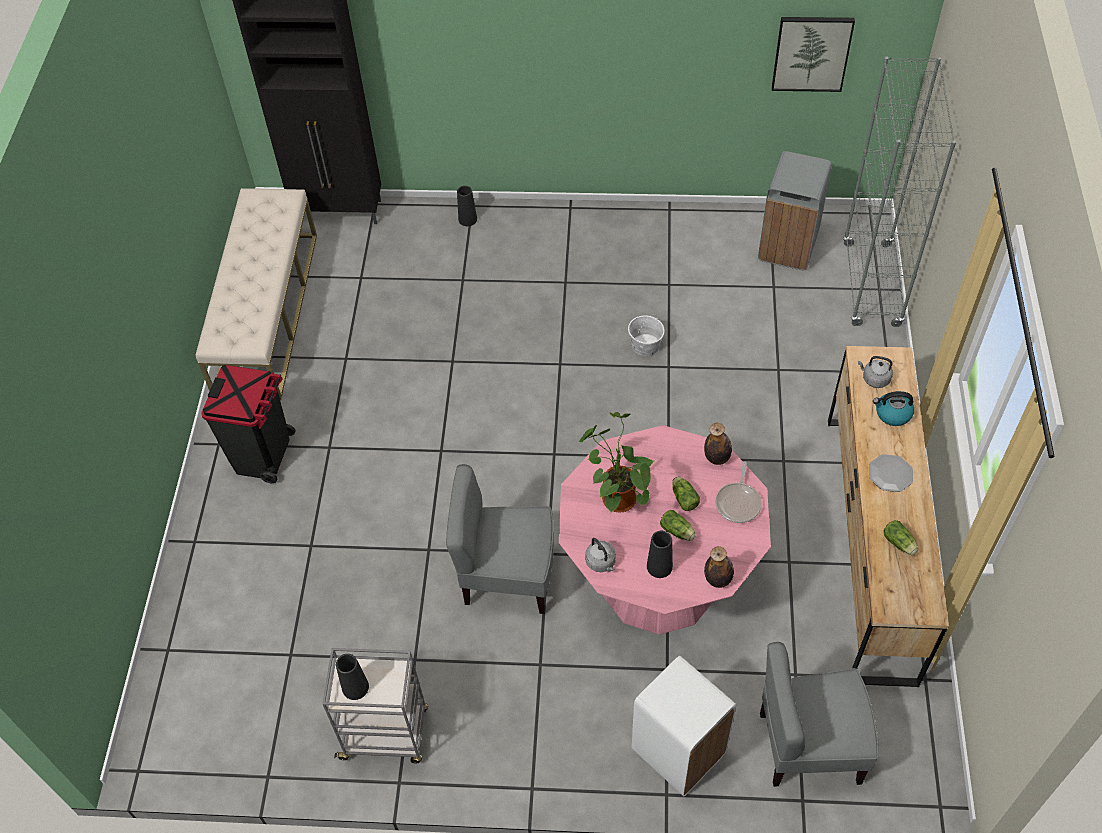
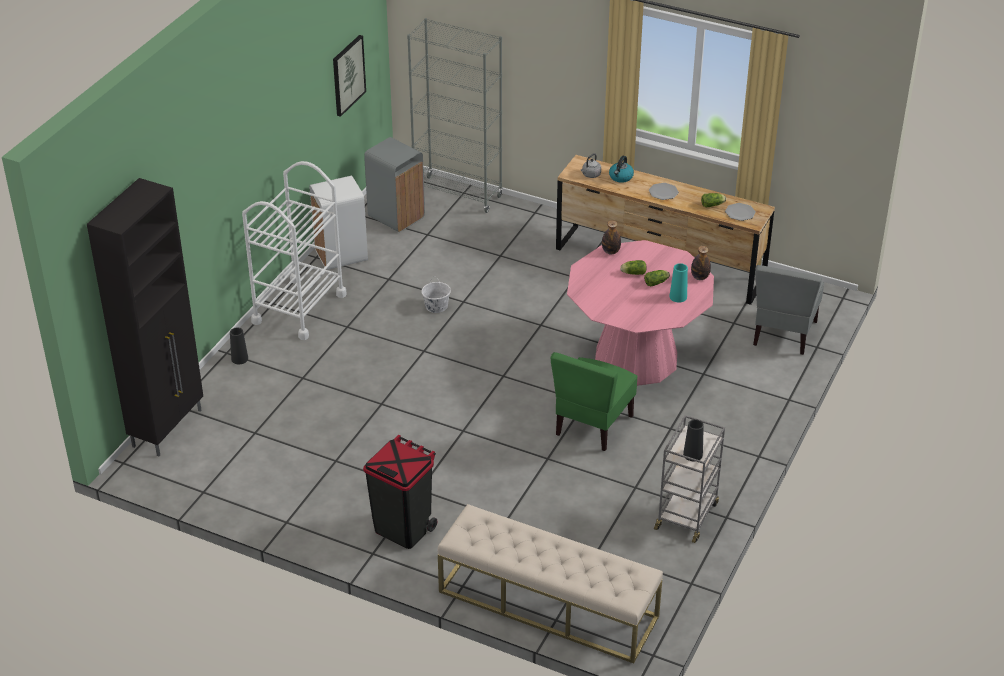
camera: 70 degrees left, 15 degrees down
beige bench [196,188,317,400] -> beige bench moved to [438,504,663,664]
grey chair [446,464,554,614] -> green chair [551,352,638,451]
potted plant [579,412,654,513] -> none
grey kettle [585,538,616,572] -> none
white trash can [632,656,737,796] -> white trash can moved to [309,176,368,270]
black vase [647,531,673,578] -> turquoise vase [669,263,688,302]
frying pan [715,461,762,523] -> none
none -> white cart [242,161,347,340]
none -> plate [725,203,756,221]

